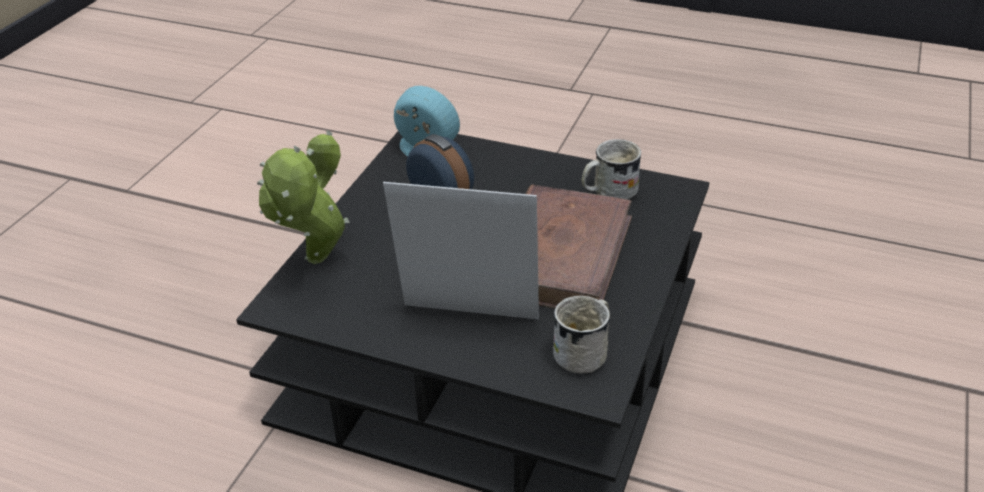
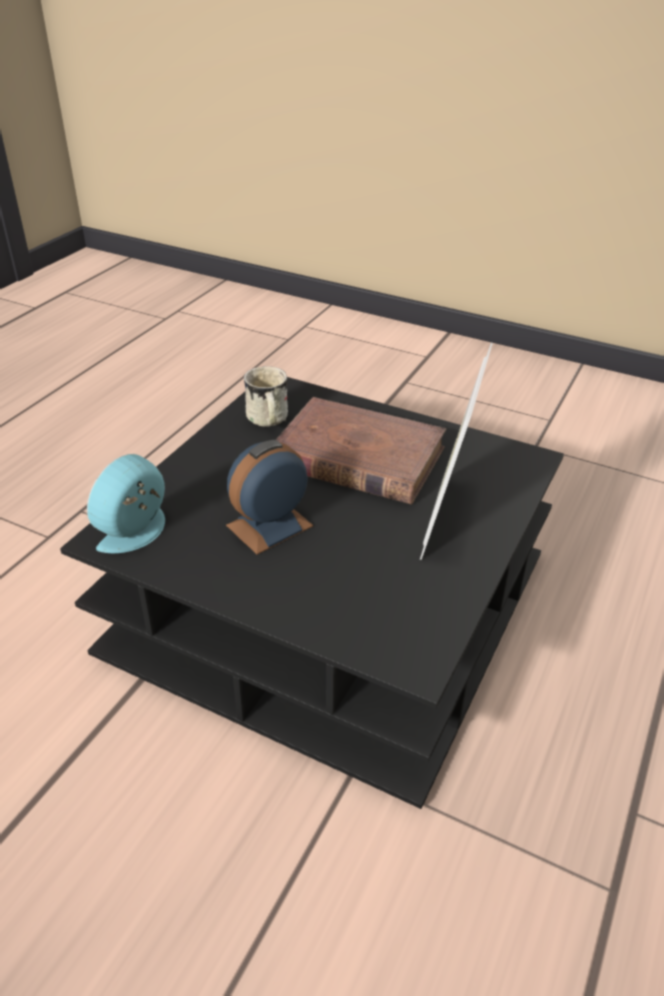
camera: 85 degrees left, 0 degrees up
potted plant [257,131,350,264] -> none
white mug [553,295,610,373] -> none

